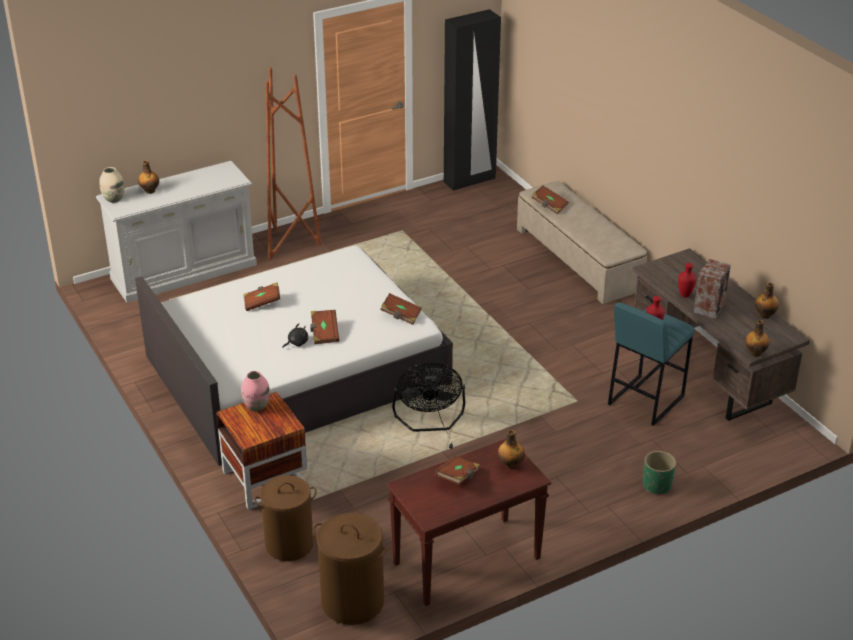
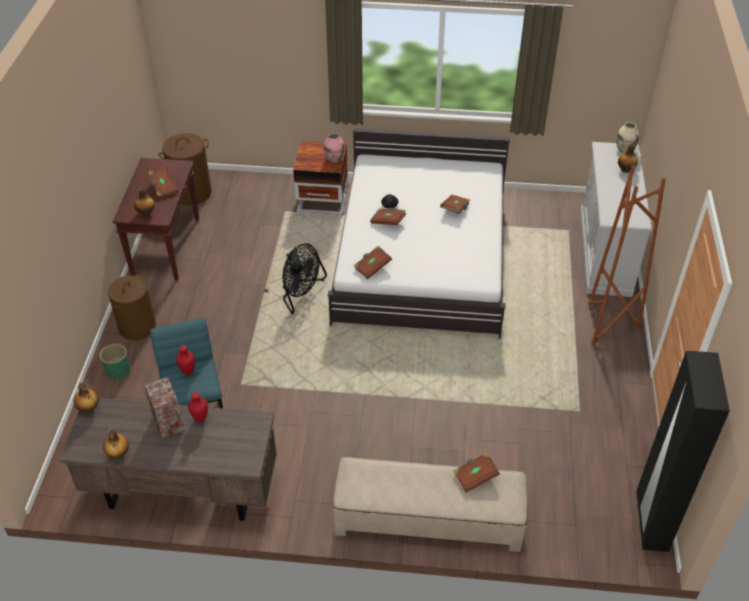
camera: 125 degrees right, 10 degrees up
brown laundry basket [255,475,317,561] -> brown laundry basket moved to [108,274,156,340]

